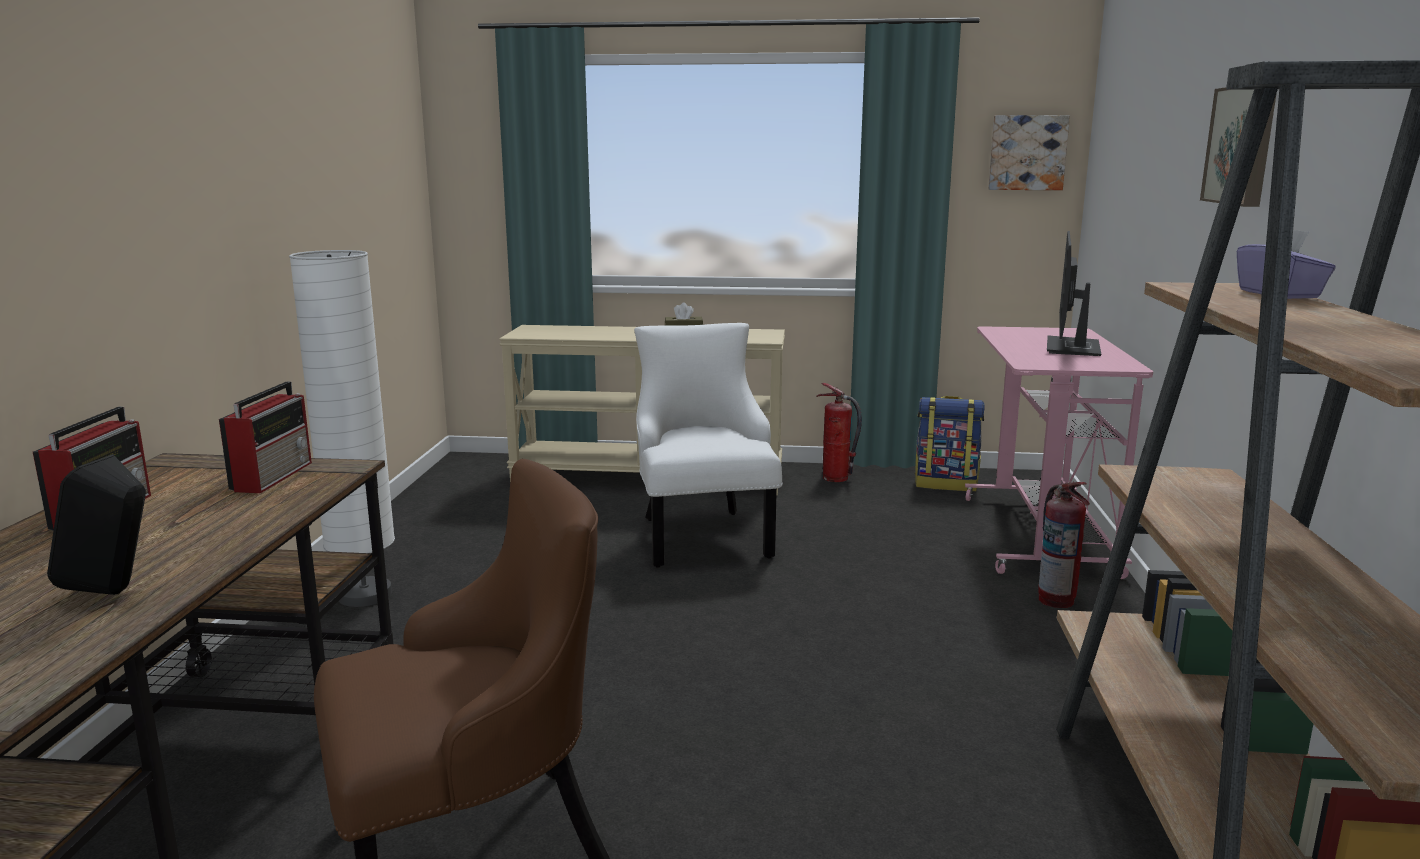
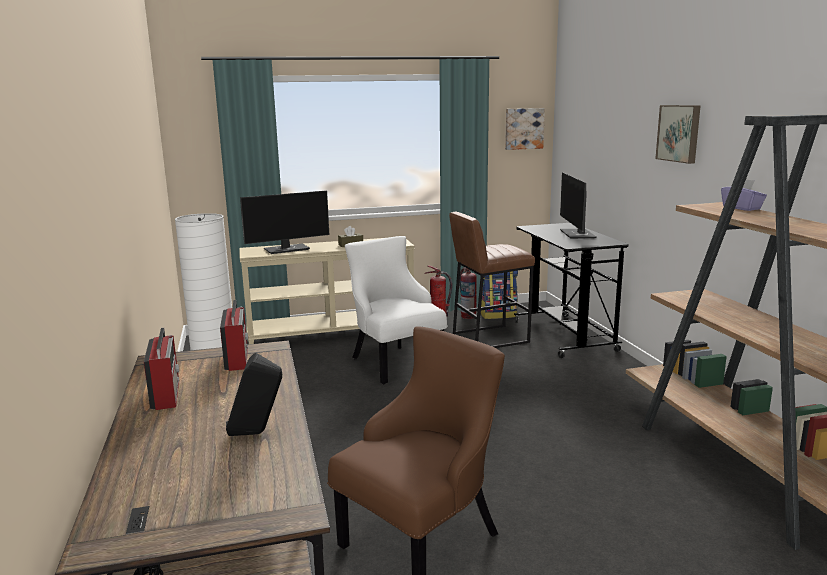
camera: 20 degrees left, 0 degrees up
pink desk [965,326,1153,579] -> black desk [514,223,628,358]
fire extinguisher [1038,482,1090,608] -> fire extinguisher moved to [459,267,477,319]
none -> monitor [240,191,329,254]
none -> brown stool [449,211,535,348]

